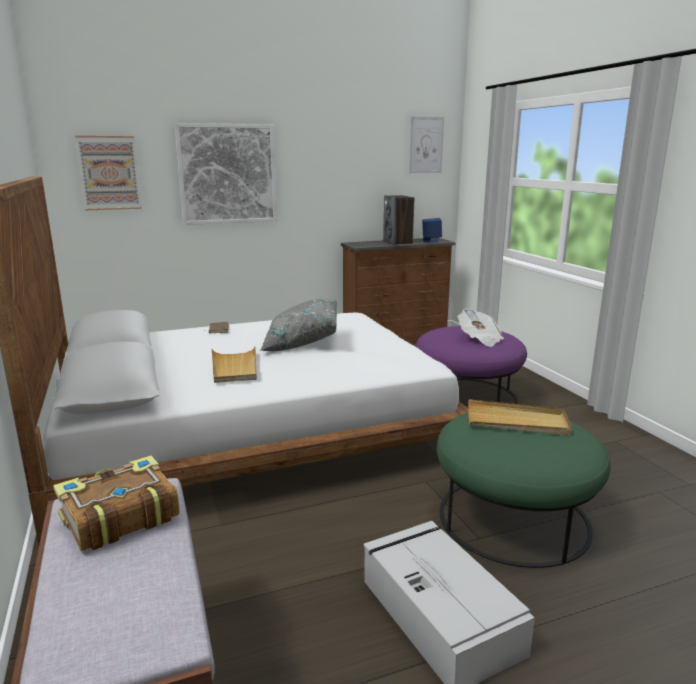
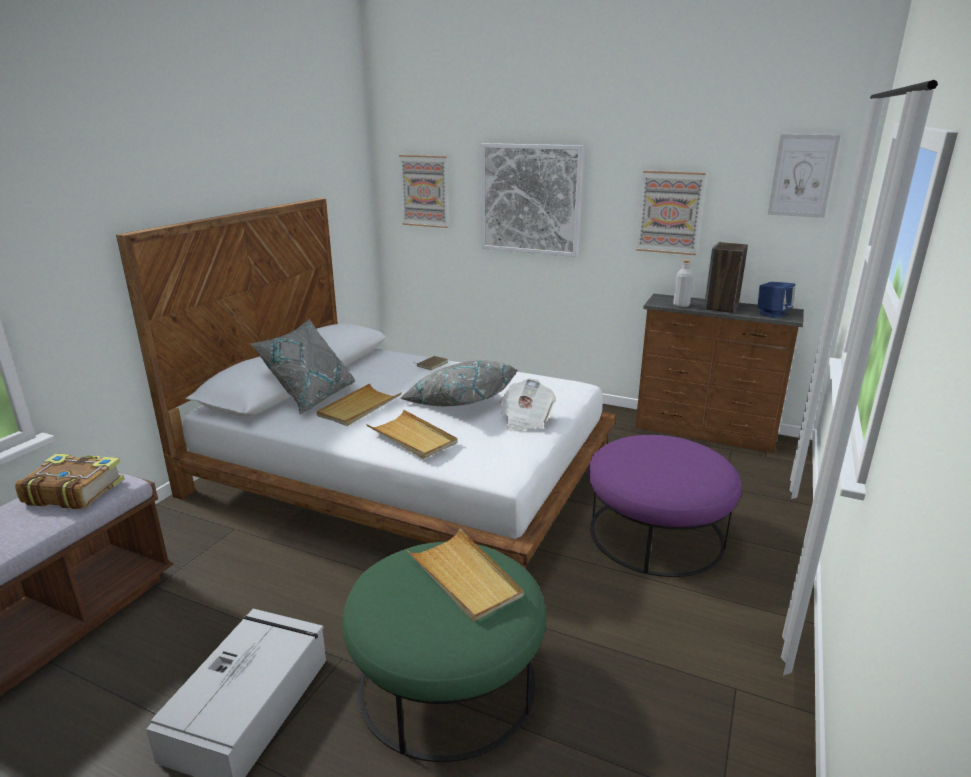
camera: 45 degrees right, 5 degrees up
newspaper [458,309,504,347] -> newspaper moved to [500,379,556,432]
none -> grey pillow [250,319,355,415]
none -> beige tray [366,410,457,459]
none -> picture [636,171,706,255]
none -> grey bottle [673,260,694,307]

